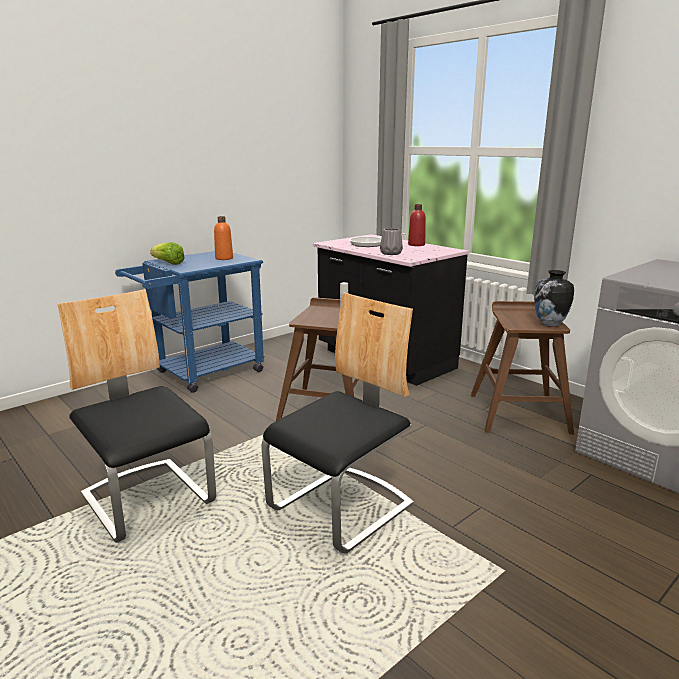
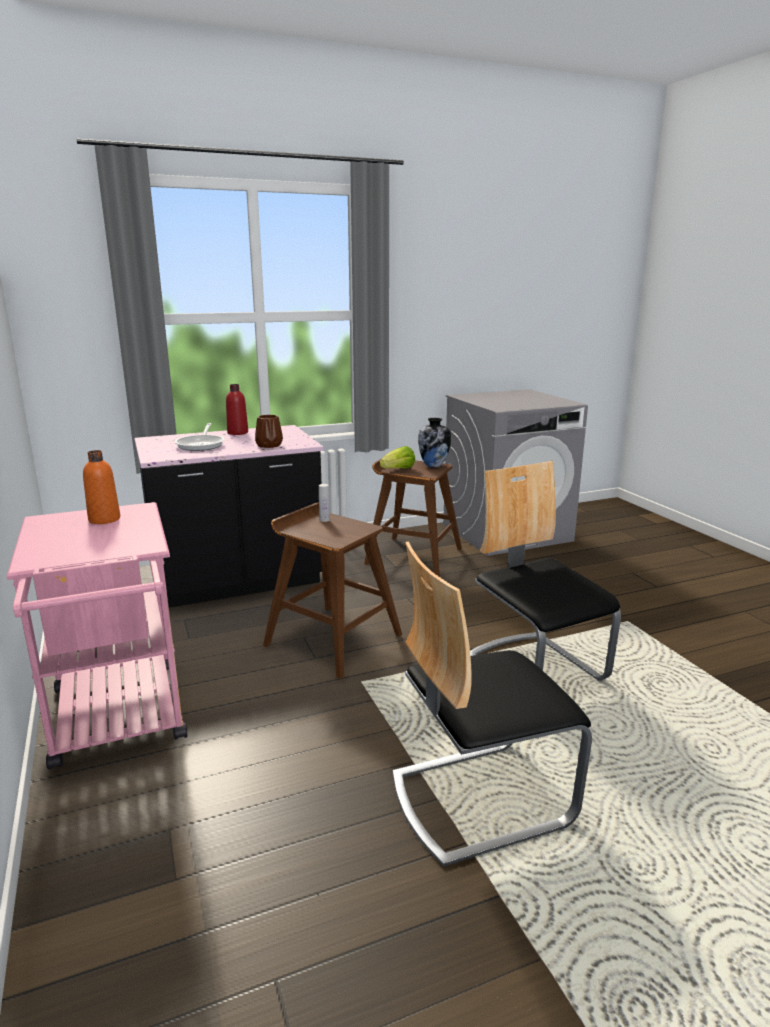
camera: 70 degrees left, 0 degrees up
blue cart [115,251,265,393] -> pink cart [7,502,188,769]
lettuce [150,242,185,265] -> lettuce moved to [380,446,415,469]
grey vase [380,228,403,255] -> brown vase [255,415,283,448]

